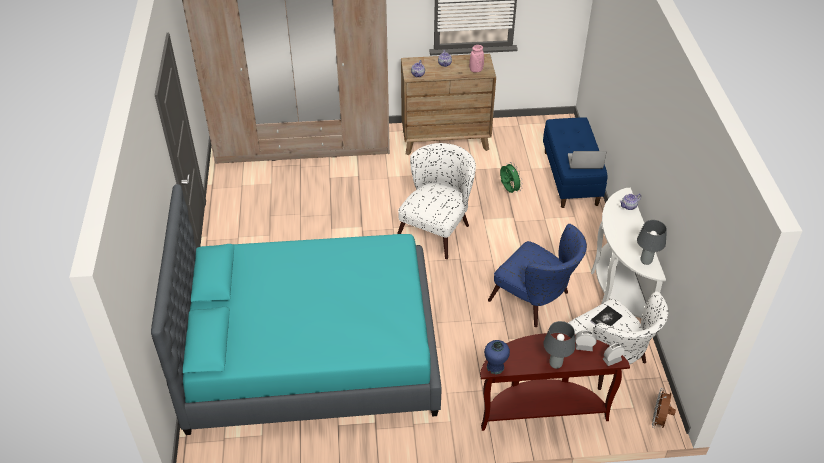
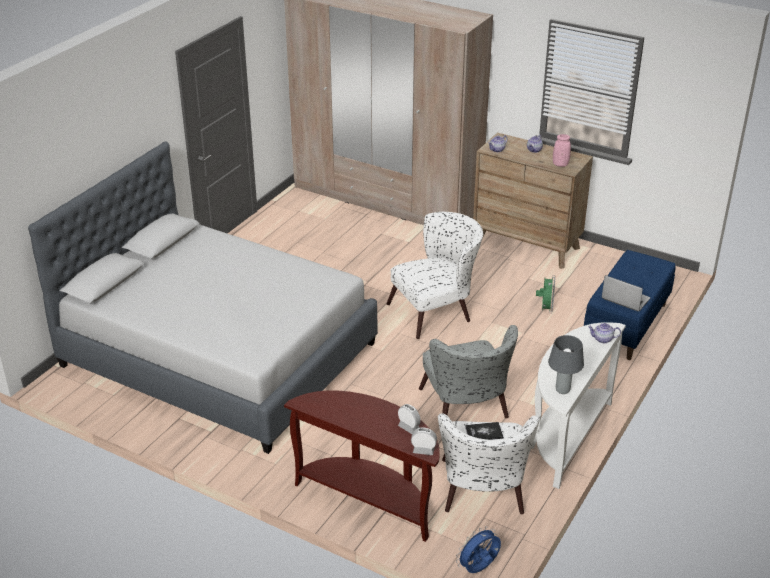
camera: 35 degrees right, 10 degrees down
turquoise bed [151,184,441,435] -> grey bed [28,142,378,454]
blue vase [484,340,510,374] -> none
blue armchair [488,224,587,327] -> grey armchair [419,325,518,418]
grey table lamp [543,321,575,369] -> none
brown fan [652,388,676,428] -> blue fan [456,526,501,573]

